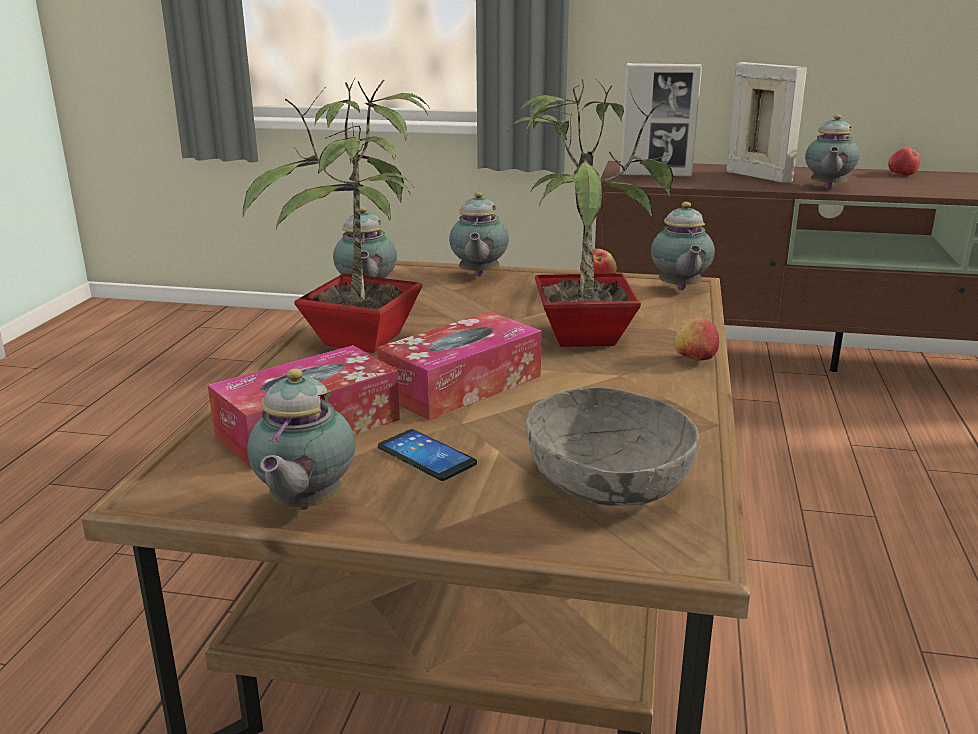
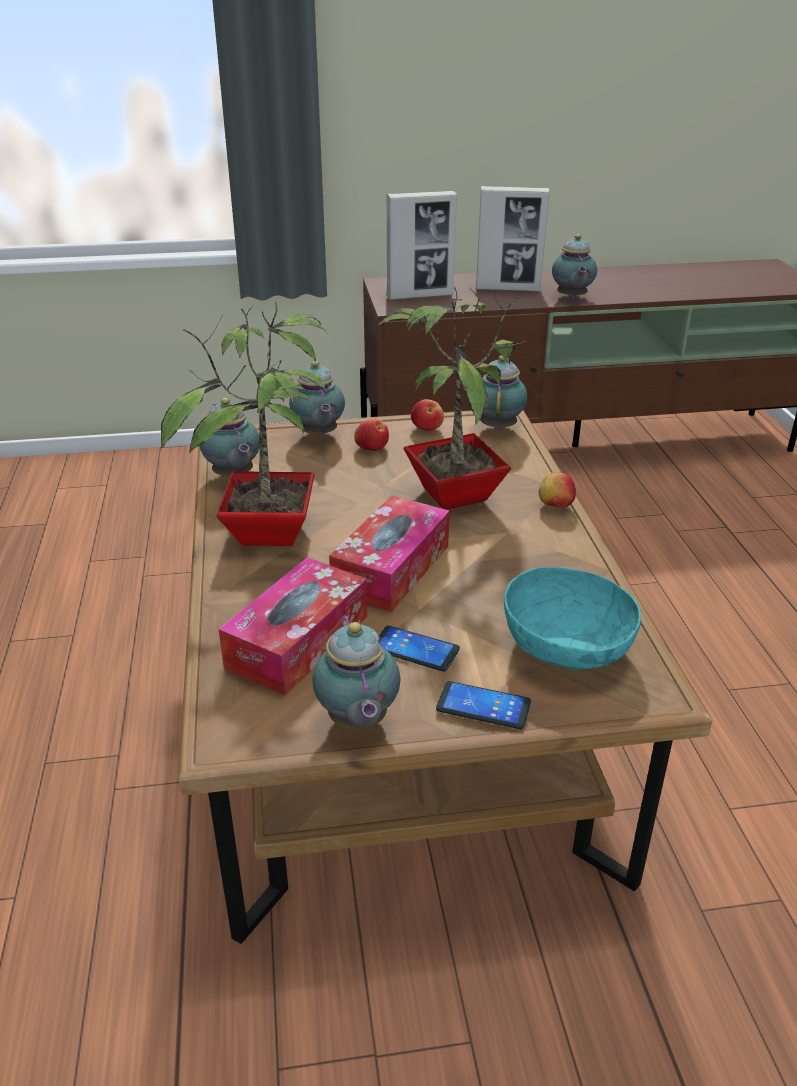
camera: 20 degrees left, 10 degrees up
grey bowl [525,387,699,506] -> turquoise bowl [504,567,641,670]
teapot [651,202,715,290] -> teapot turned 150 degrees counterclockwise [480,355,528,430]
picture frame [726,62,807,183] -> picture frame turned 150 degrees clockwise [476,186,550,291]
apple [888,148,920,176] -> apple moved to [354,419,389,451]
none -> phone [436,681,531,729]

